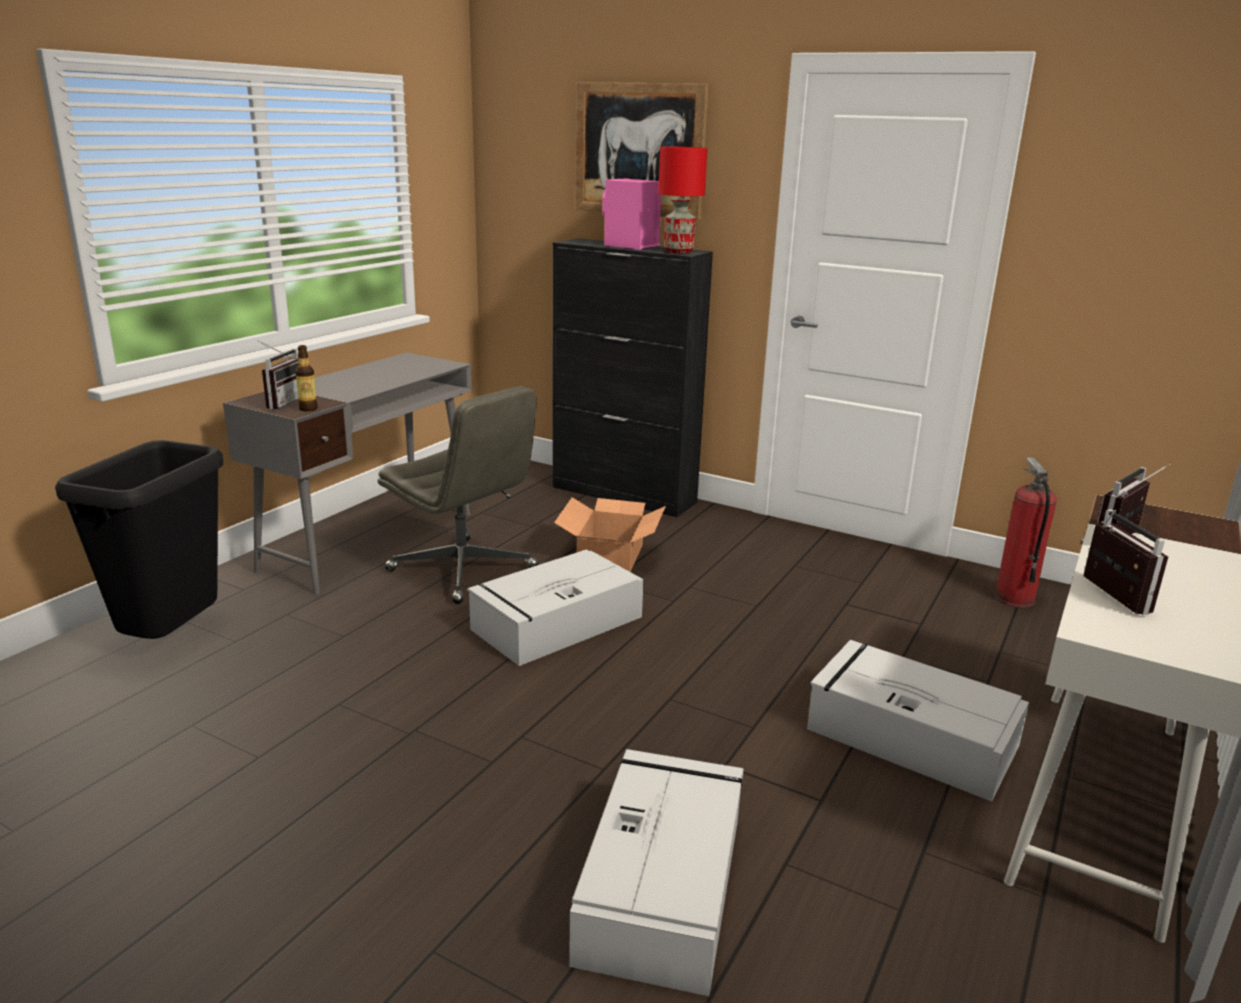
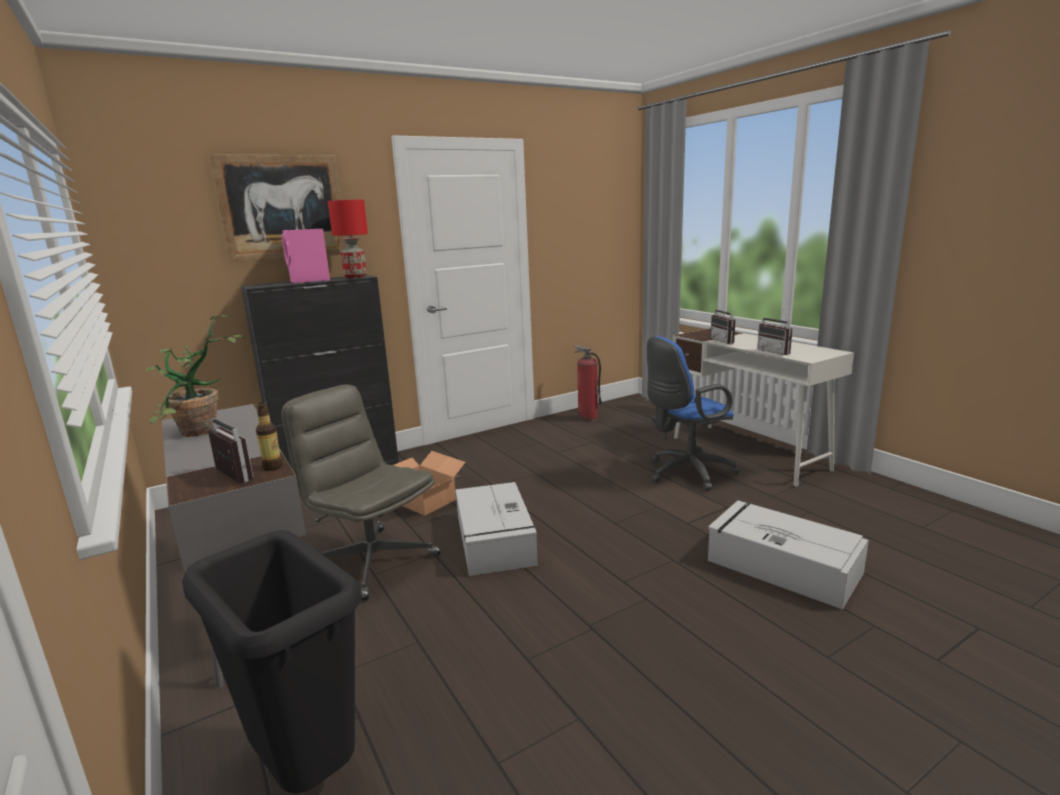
camera: 60 degrees left, 5 degrees down
grey office chair [378,386,539,604] -> grey office chair turned 120 degrees counterclockwise [281,385,441,601]
grey storage box [807,640,1029,801] -> blue office chair [647,336,740,491]
radio [1083,509,1168,615] -> radio turned 135 degrees counterclockwise [757,309,793,355]
none -> potted plant [146,315,245,437]

